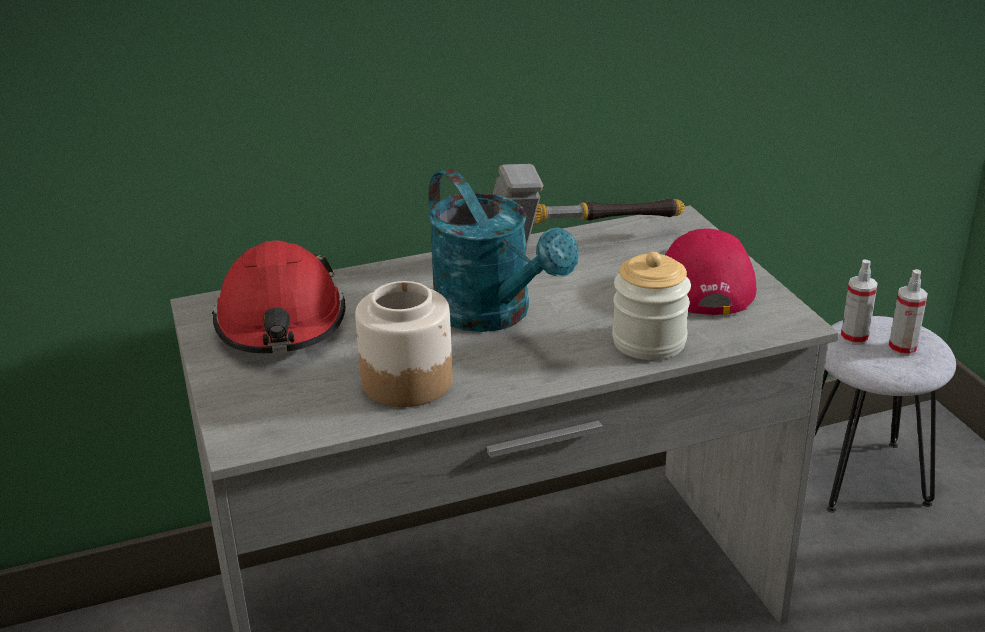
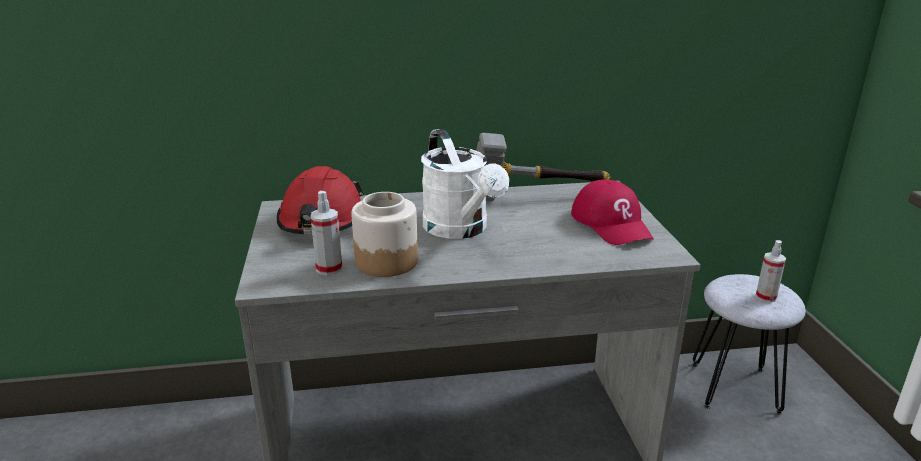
camera: 10 degrees right, 5 degrees down
turquoise watering can [428,169,579,332] -> white watering can [421,129,509,239]
jar [612,252,691,360] -> none
red cap [665,228,756,315] -> red cap turned 150 degrees clockwise [571,179,654,245]
spray bottle [840,259,878,345] -> spray bottle moved to [310,191,342,275]

